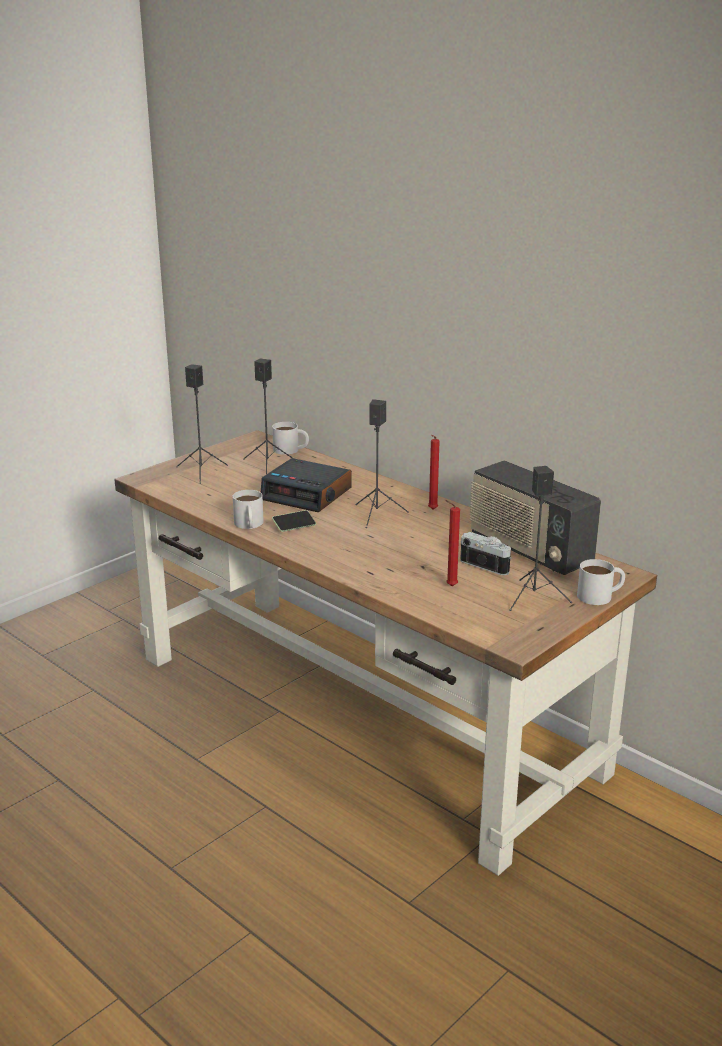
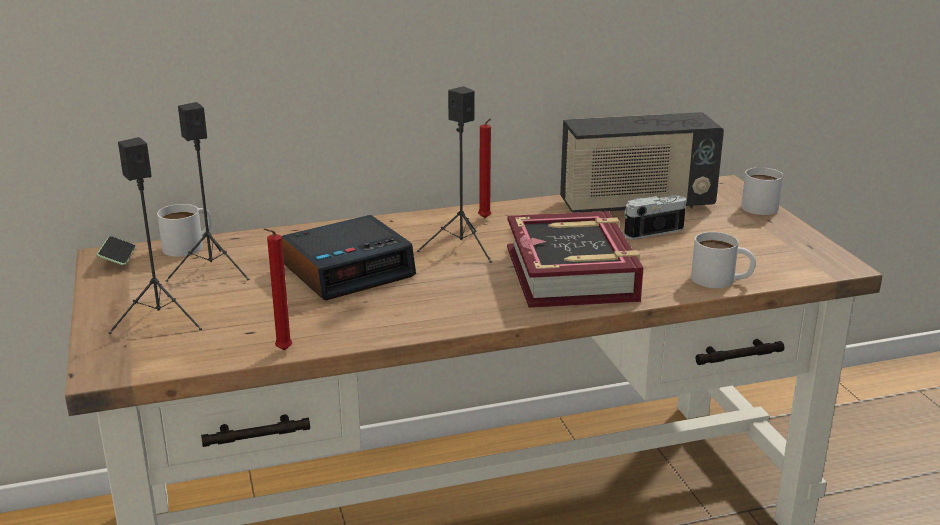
camera: 60 degrees left, 0 degrees up
white mug [233,490,264,529] -> white mug moved to [691,232,756,288]
phone [272,510,316,532] -> phone moved to [97,236,136,265]
red candle [445,500,460,586] -> red candle moved to [264,228,292,350]
black speaker [509,466,572,611] -> none
none -> book [507,211,644,308]

